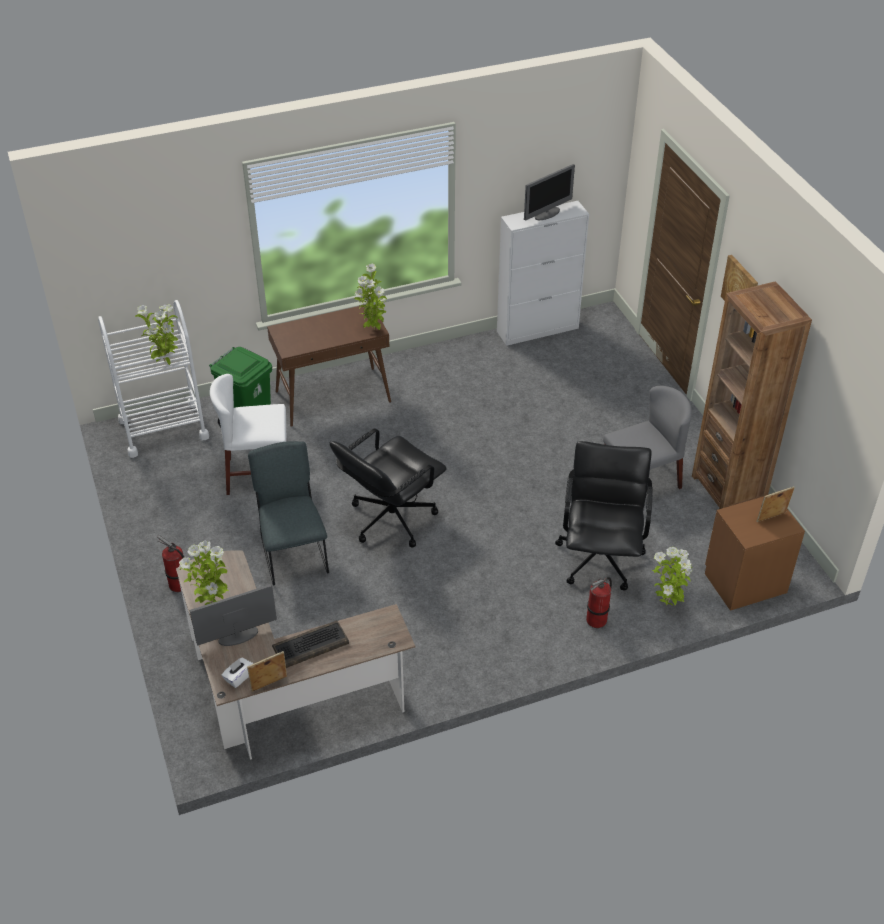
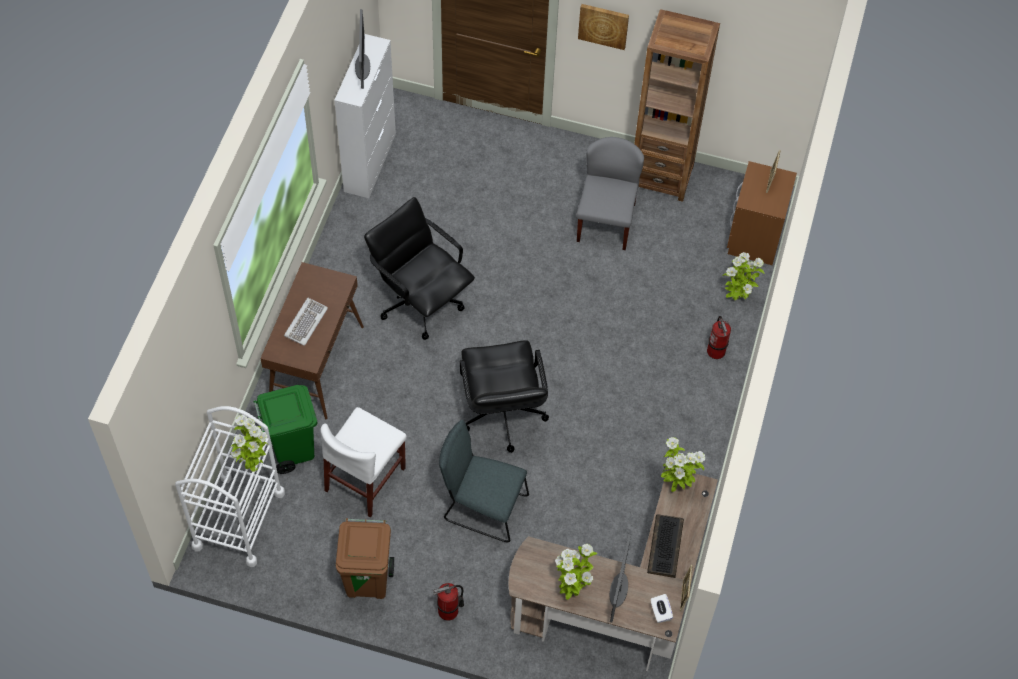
camera: 55 degrees left, 15 degrees up
potted plant [354,264,387,330] -> potted plant moved to [661,437,705,492]
black office chair [555,441,653,591] -> black office chair moved to [364,197,475,340]
none -> keyboard [284,298,328,346]
none -> brown trash can [336,518,394,599]

